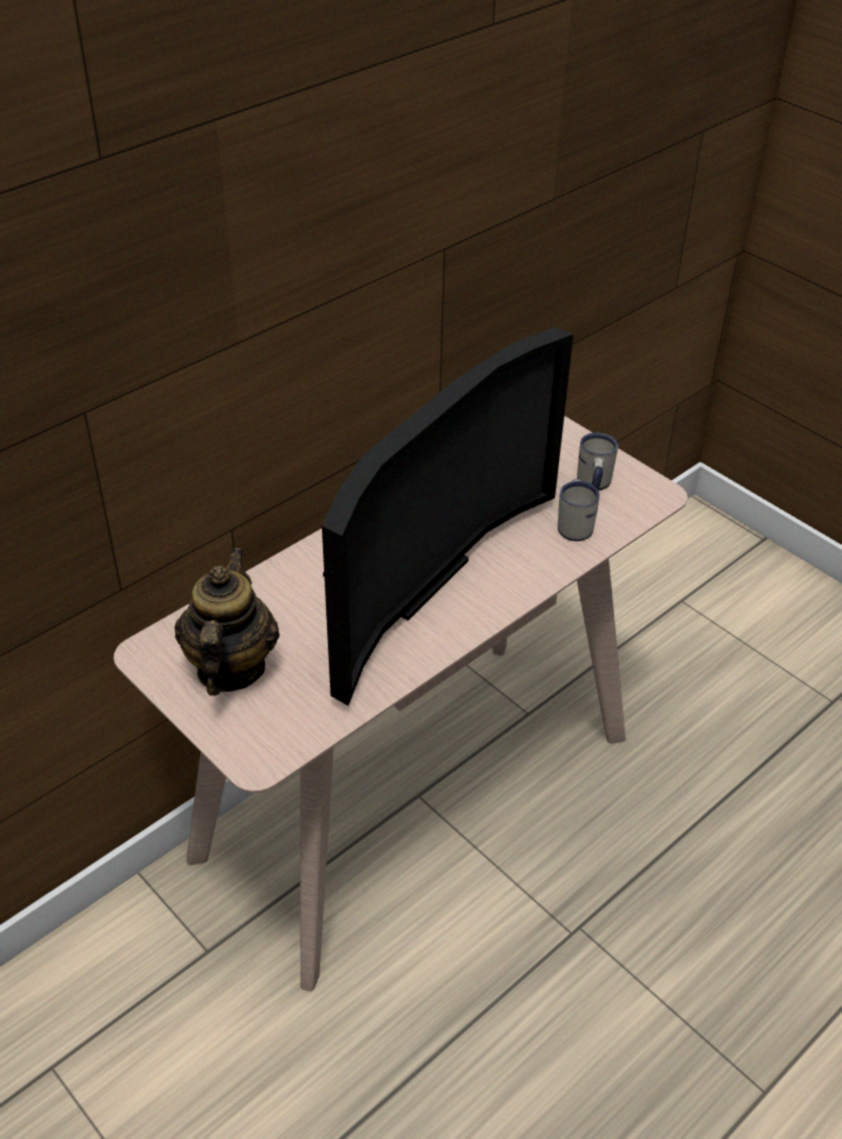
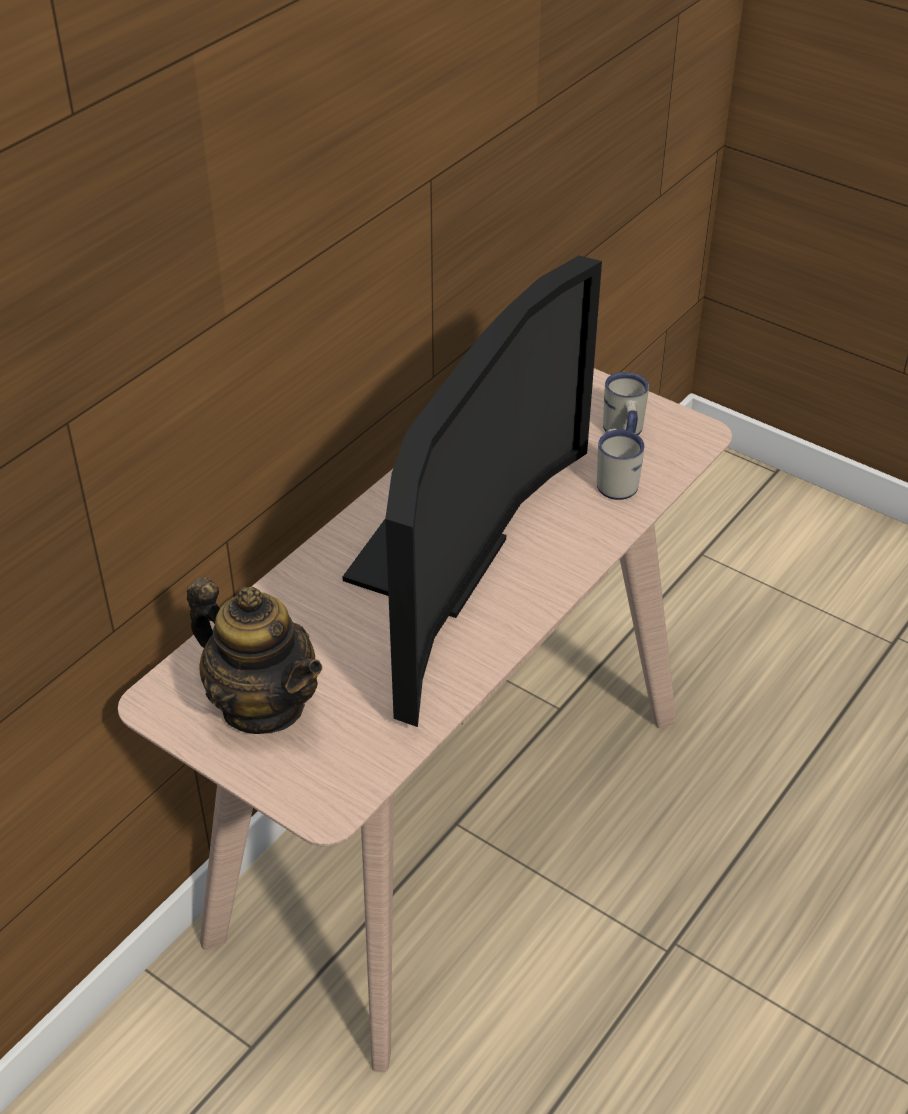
camera: 10 degrees left, 0 degrees up
teapot [175,548,280,696] -> teapot turned 135 degrees clockwise [187,577,322,734]

